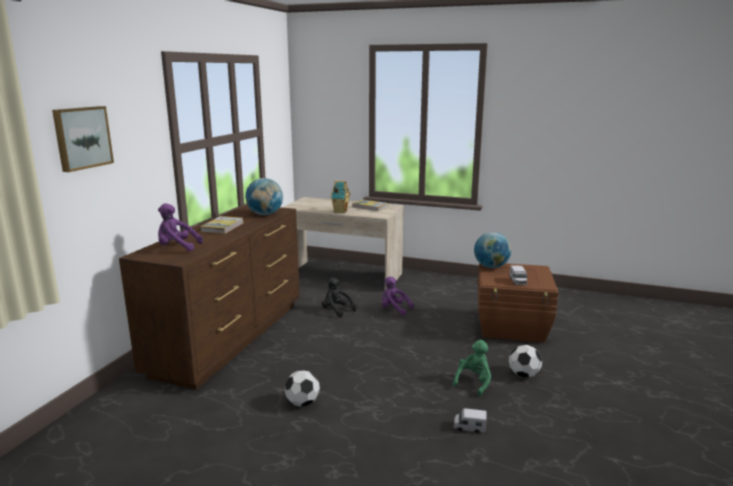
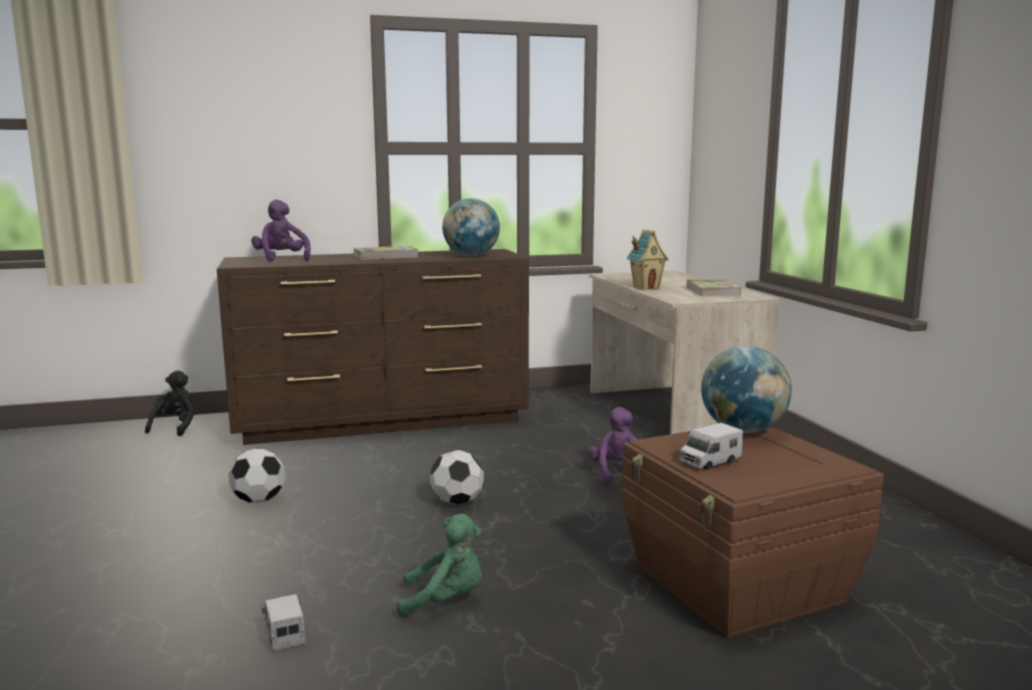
camera: 55 degrees right, 5 degrees down
picture [52,106,114,172] -> none
black plush toy [322,277,356,317] -> black plush toy moved to [145,370,195,436]
football [509,345,542,378] -> football moved to [430,450,484,505]

